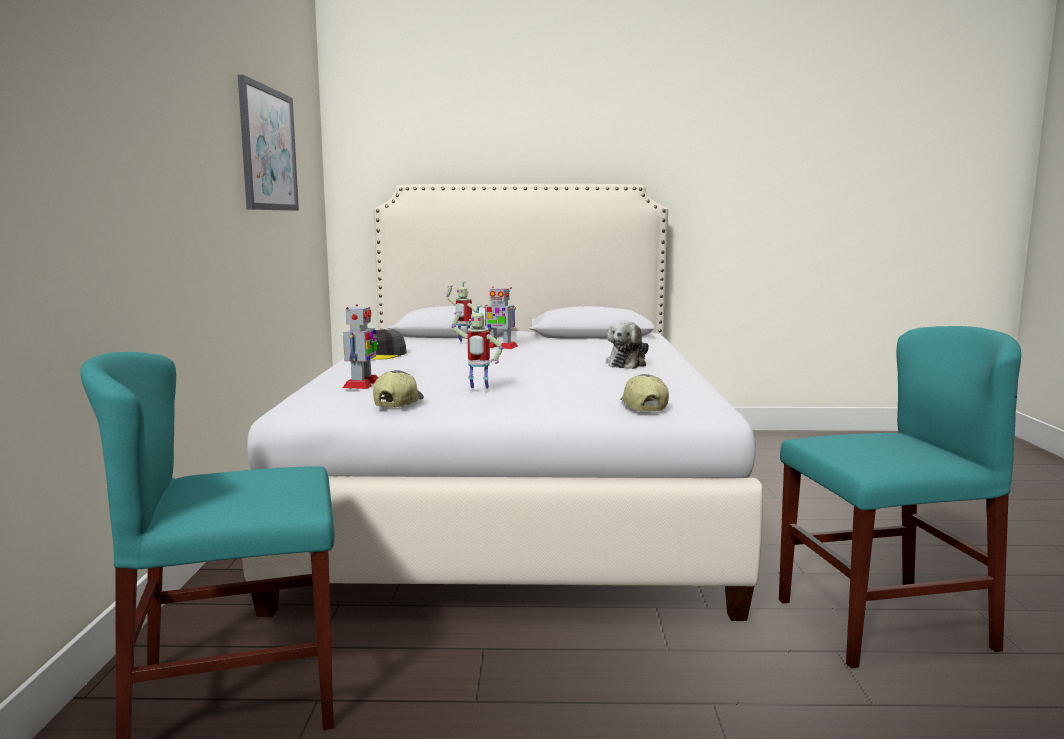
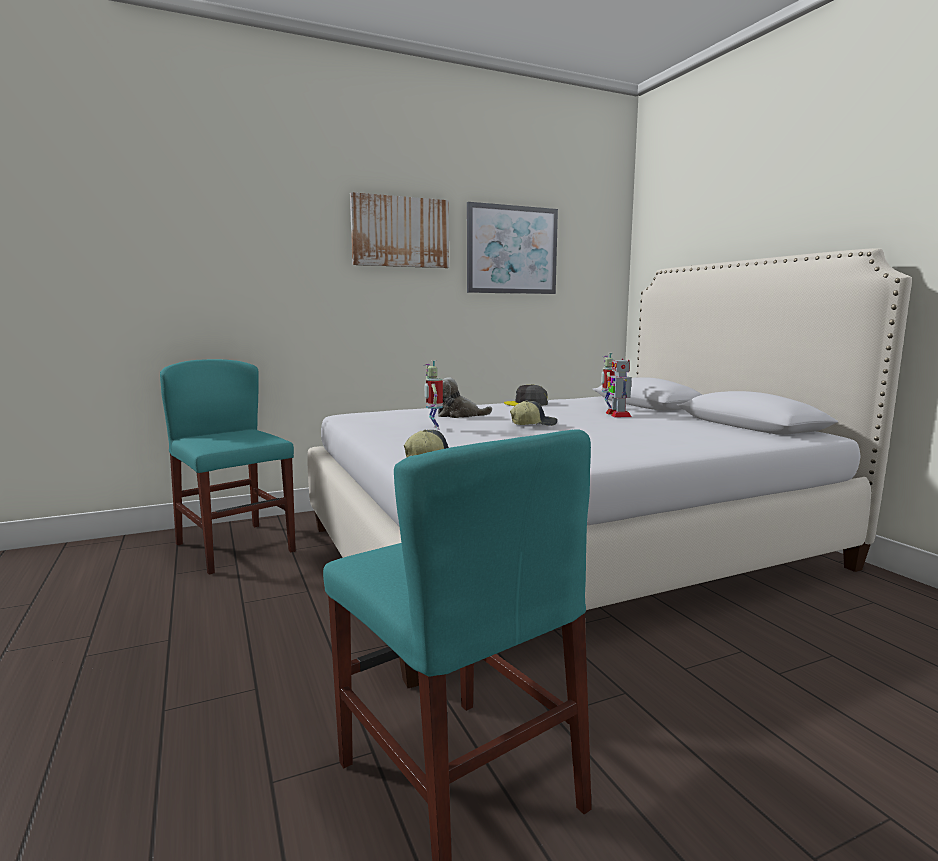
camera: 65 degrees right, 0 degrees up
toy robot [343,304,378,389] -> none
cap [373,370,424,407] -> cap moved to [510,400,557,426]
plush toy [606,321,649,369] -> plush toy moved to [438,378,492,418]
none -> picture [350,192,449,268]

